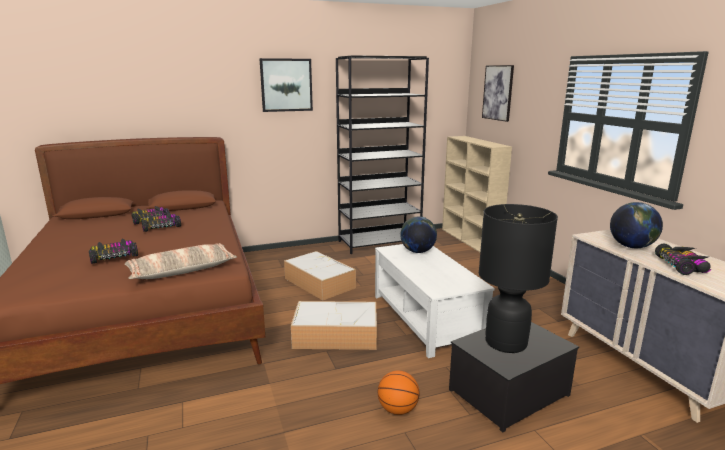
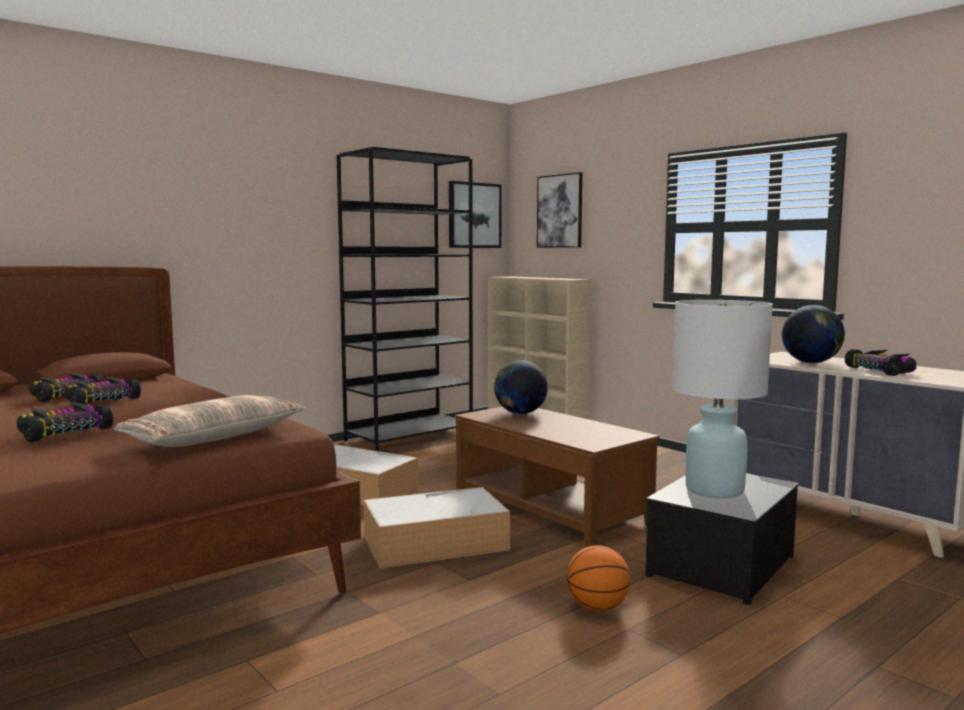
camera: 20 degrees left, 10 degrees down
picture [259,58,313,112] -> picture moved to [449,181,502,248]
white coffee table [375,244,495,358] -> brown coffee table [455,407,660,547]
black table lamp [479,204,558,353] -> white table lamp [672,300,773,498]

